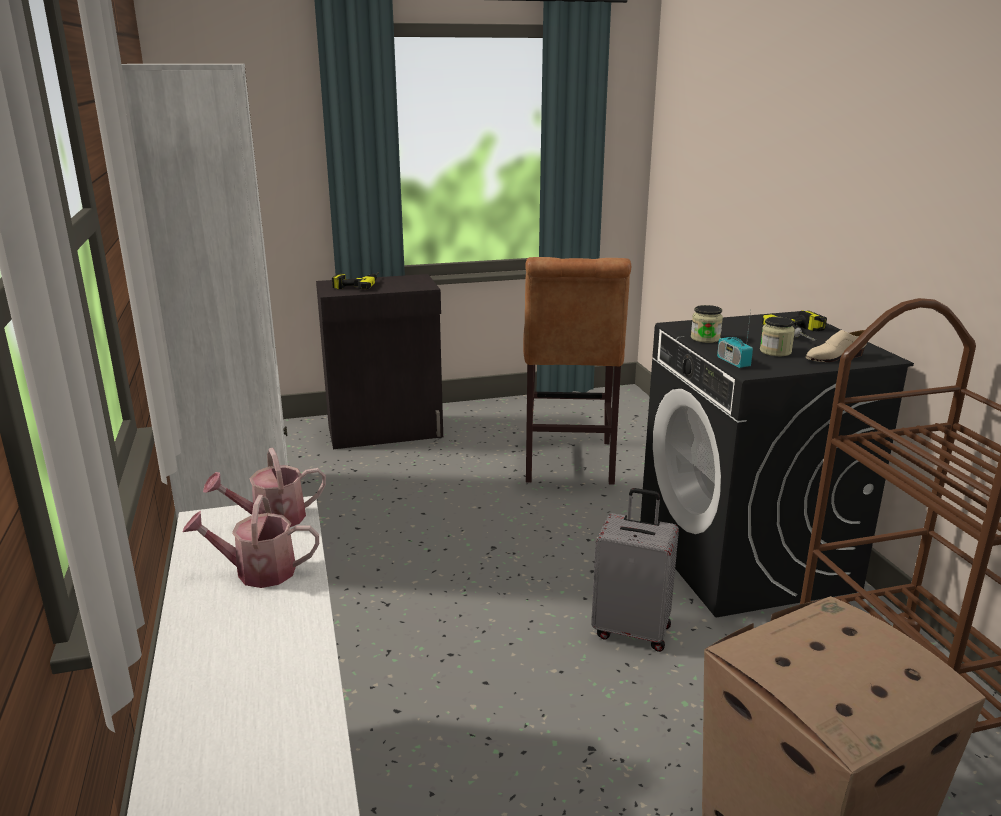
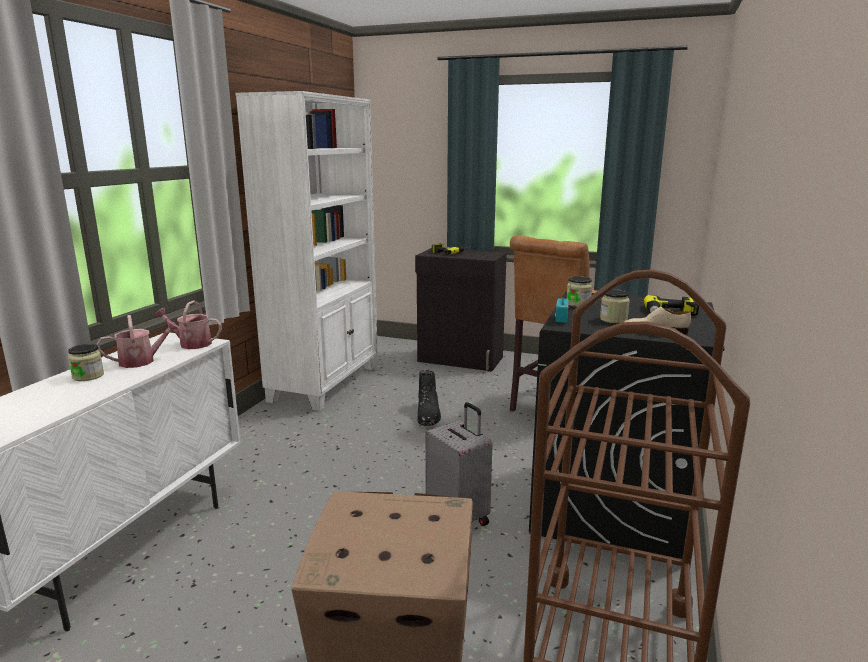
camera: 35 degrees right, 5 degrees down
watering can [183,495,319,588] -> watering can turned 120 degrees clockwise [97,315,180,368]
none -> jar [68,344,104,381]
none -> black boot [417,370,441,426]

